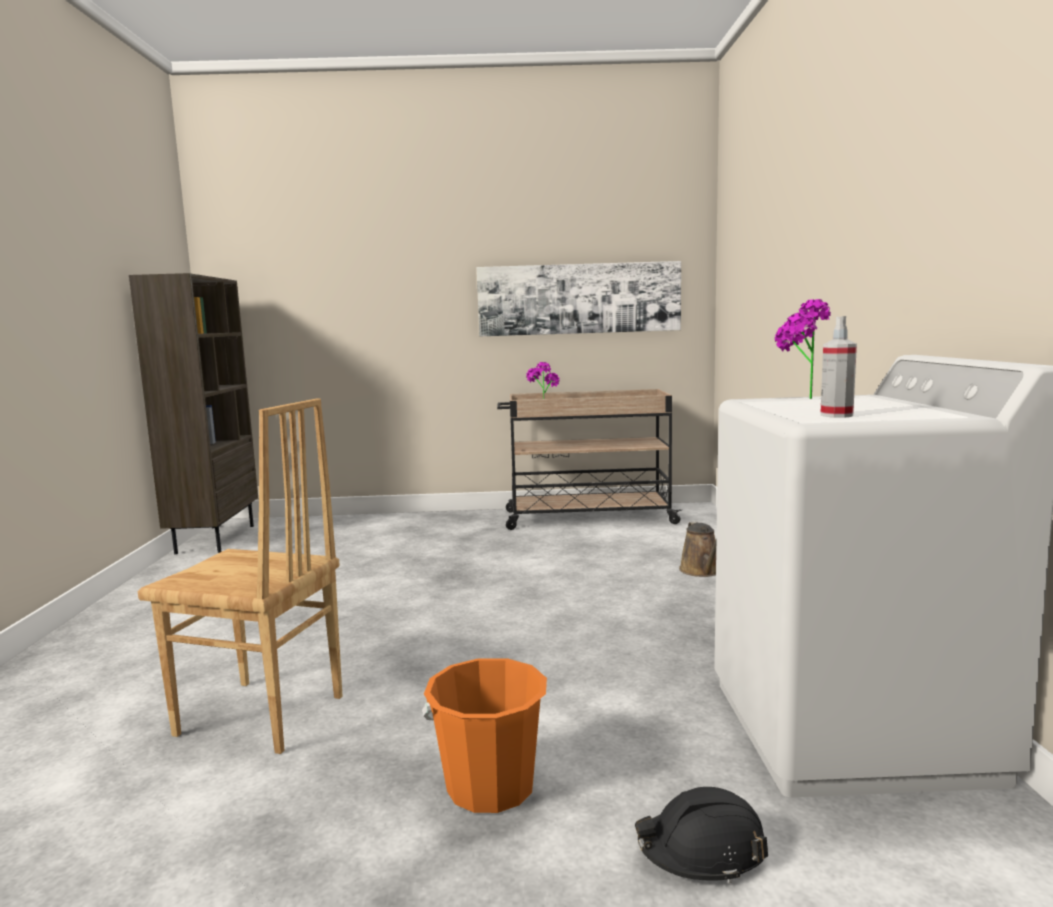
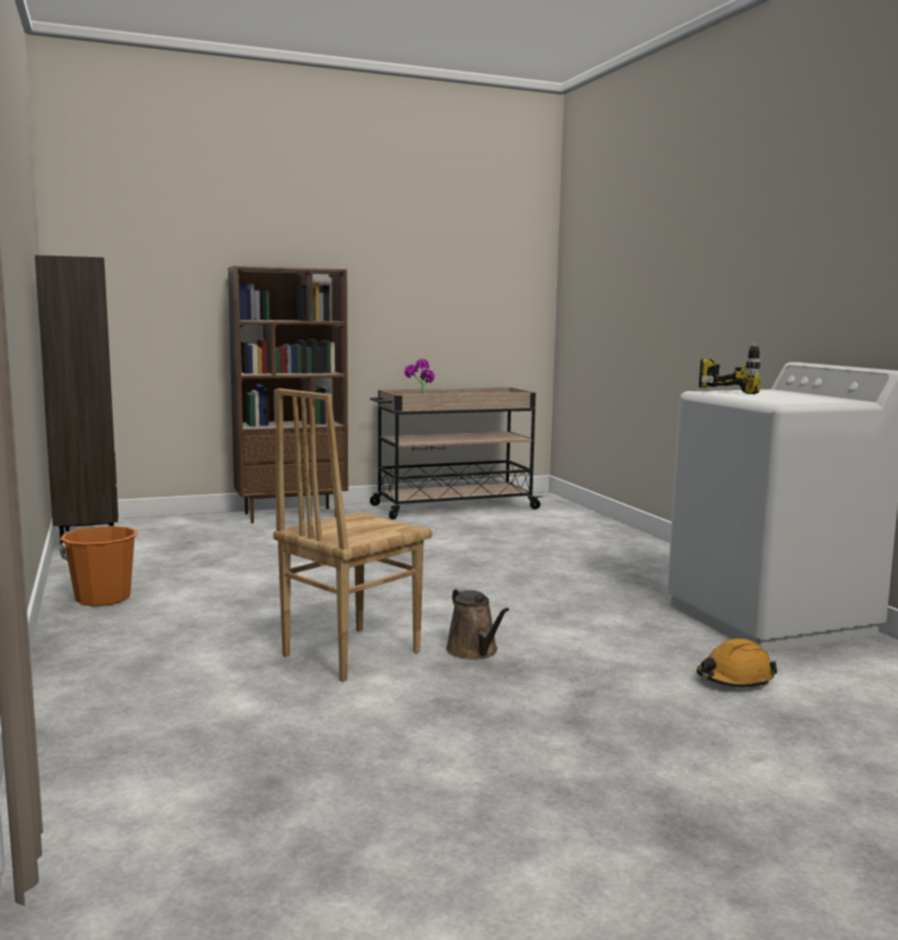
camera: 20 degrees left, 0 degrees up
brown chair [138,398,342,754] -> brown chair turned 135 degrees clockwise [273,388,432,682]
orange bucket [422,658,547,813] -> orange bucket moved to [59,526,138,606]
picture [477,261,681,336] -> none
black hard hat [635,787,768,883] -> orange hard hat [697,639,777,688]
brown watering can [679,521,716,577] -> brown watering can moved to [446,588,509,660]
potted plant [775,299,831,399] -> power drill [699,341,761,394]
spray bottle [820,316,857,418] -> none
none -> brown bookcase [228,266,348,523]

